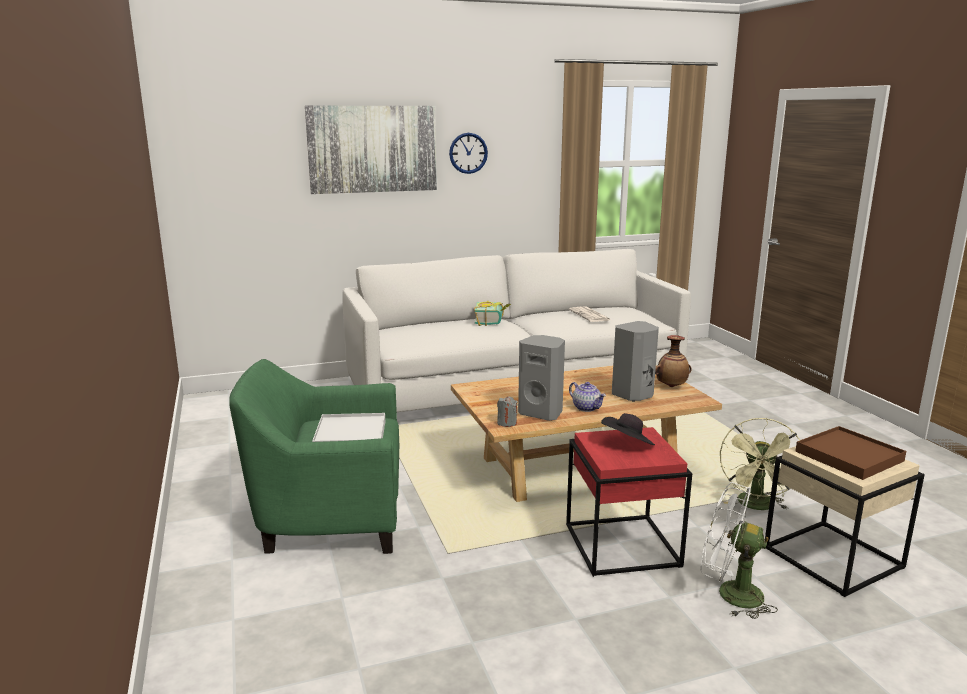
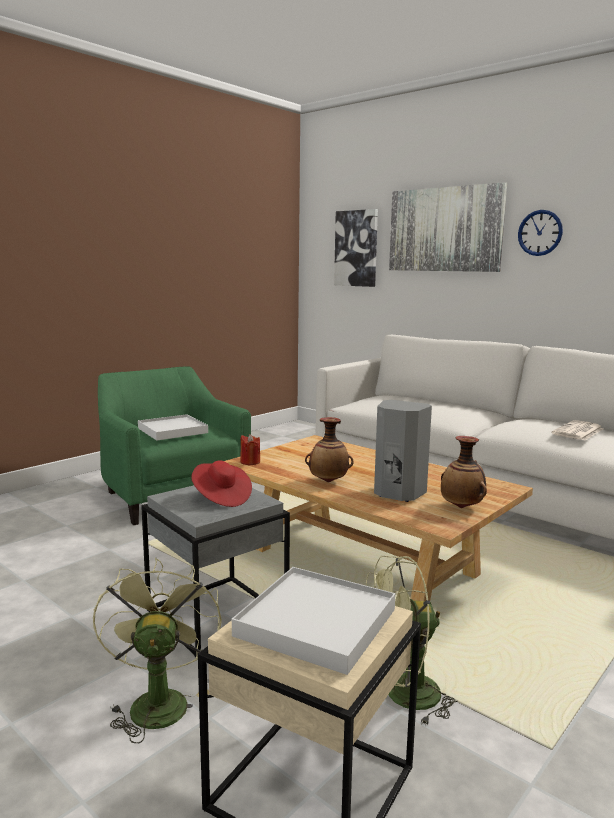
camera: 60 degrees right, 5 degrees down
book [474,301,511,326] -> none
grey candle [497,396,518,427] -> red candle [240,434,260,465]
grey speaker [518,335,565,421] -> none
red side table [566,427,692,577] -> grey side table [141,485,290,657]
teapot [569,382,606,412] -> vase [305,417,354,482]
black hat [601,413,655,445] -> red hat [191,460,252,507]
white fan [701,482,778,619] -> green fan [93,557,222,743]
brown tray [795,426,906,480] -> white tray [232,567,396,675]
none -> picture [334,209,378,287]

